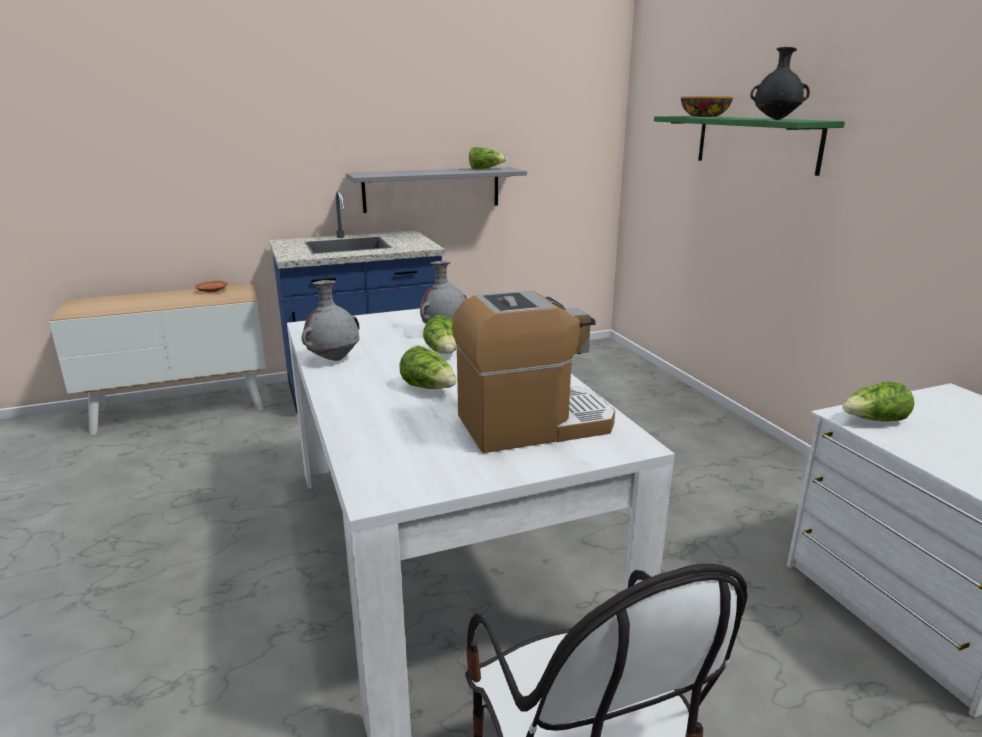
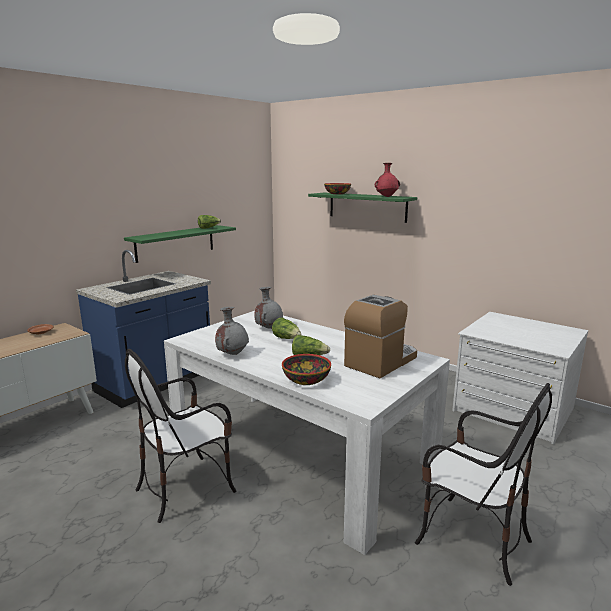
camera: 30 degrees left, 5 degrees down
grey shelf [346,167,527,213] -> green shelf [124,225,236,263]
black vase [750,47,810,120] -> red vase [375,163,400,197]
lettuce [842,382,914,422] -> none
none -> chair [125,349,236,523]
none -> bowl [282,354,331,385]

